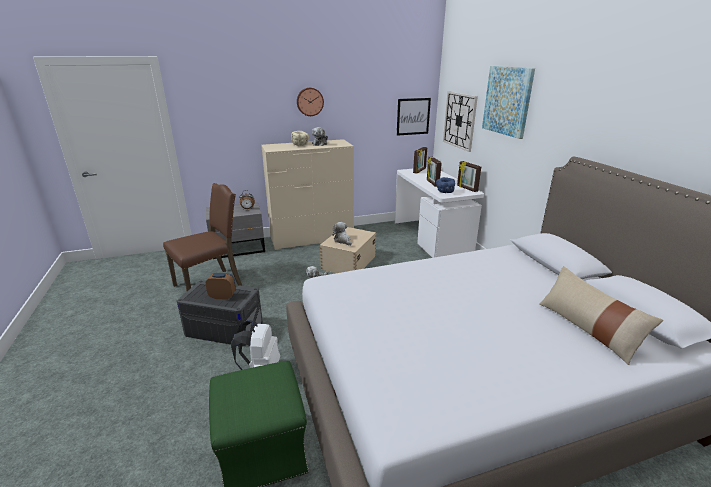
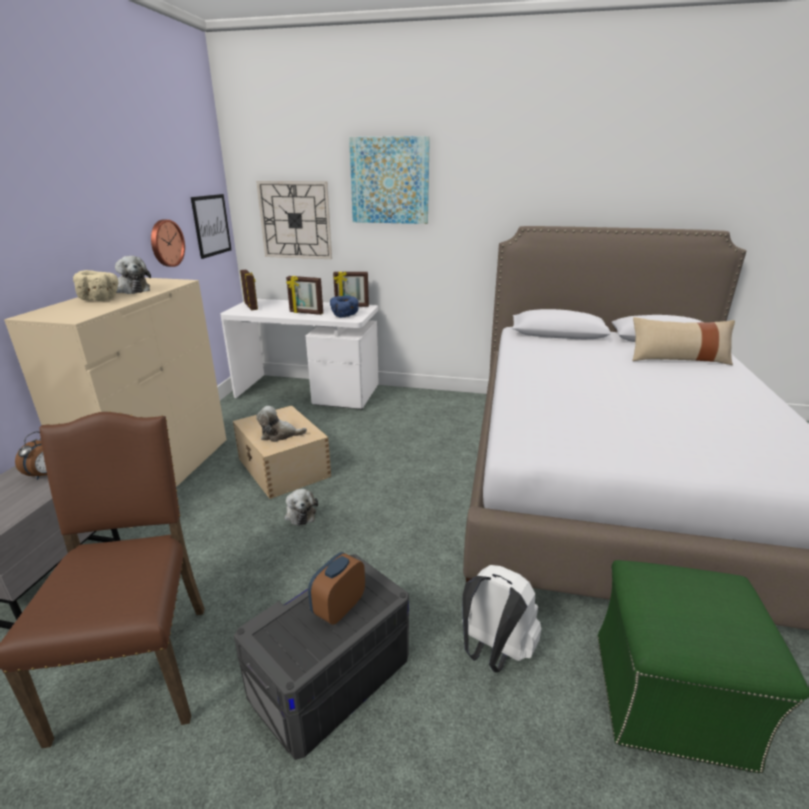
camera: 60 degrees left, 0 degrees up
wall clock [297,88,324,116] -> wall clock moved to [151,220,185,267]

